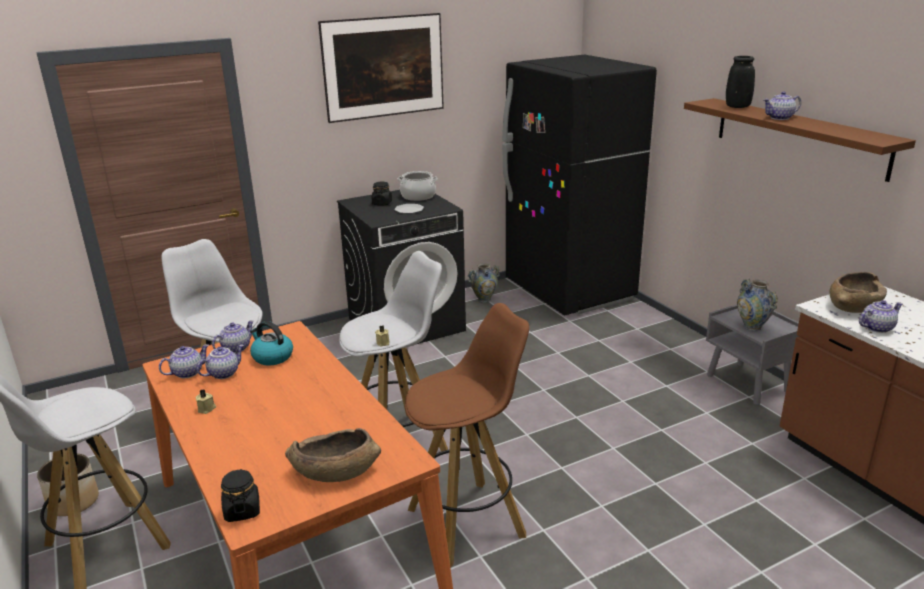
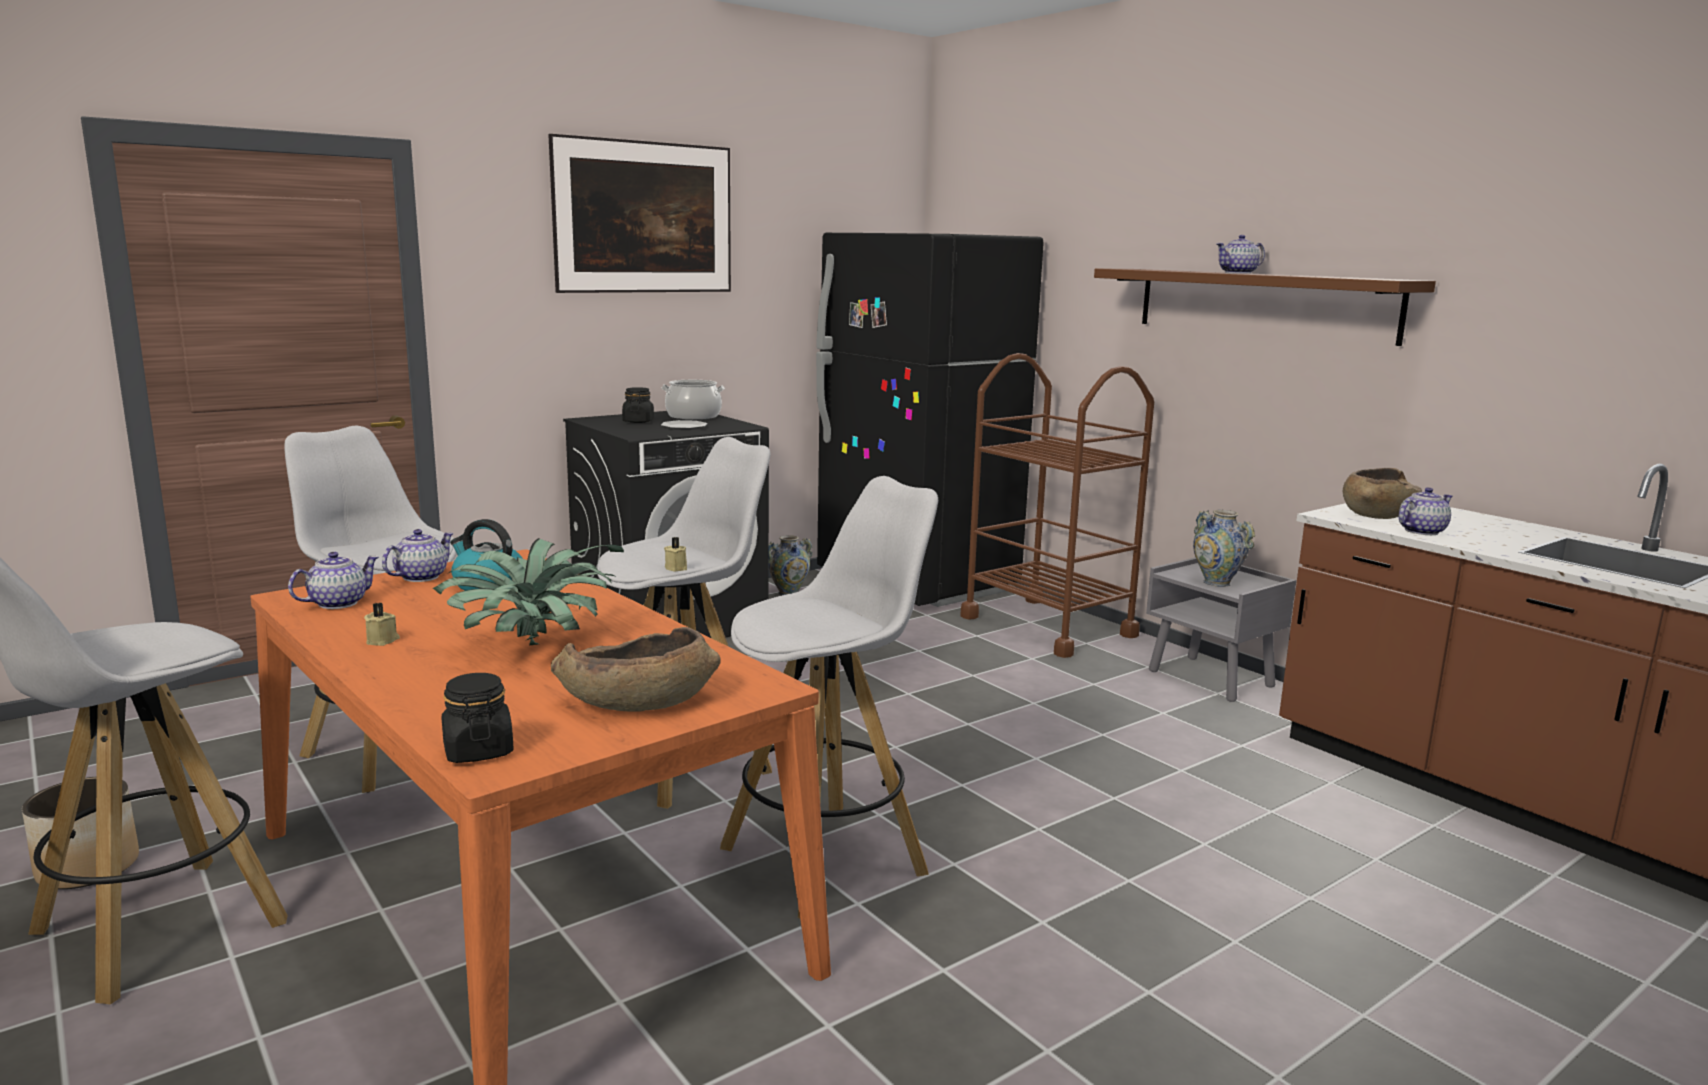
camera: 10 degrees left, 10 degrees down
teapot [197,345,244,379] -> none
brown stool [405,303,529,568] -> white stool [720,476,938,918]
black vase [726,56,755,108] -> none
none -> potted plant [433,538,624,646]
none -> brown cart [960,353,1154,658]

